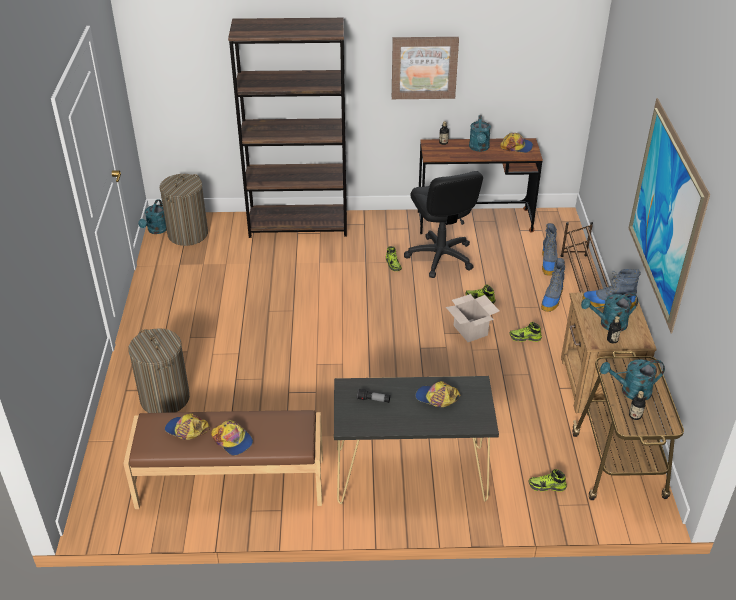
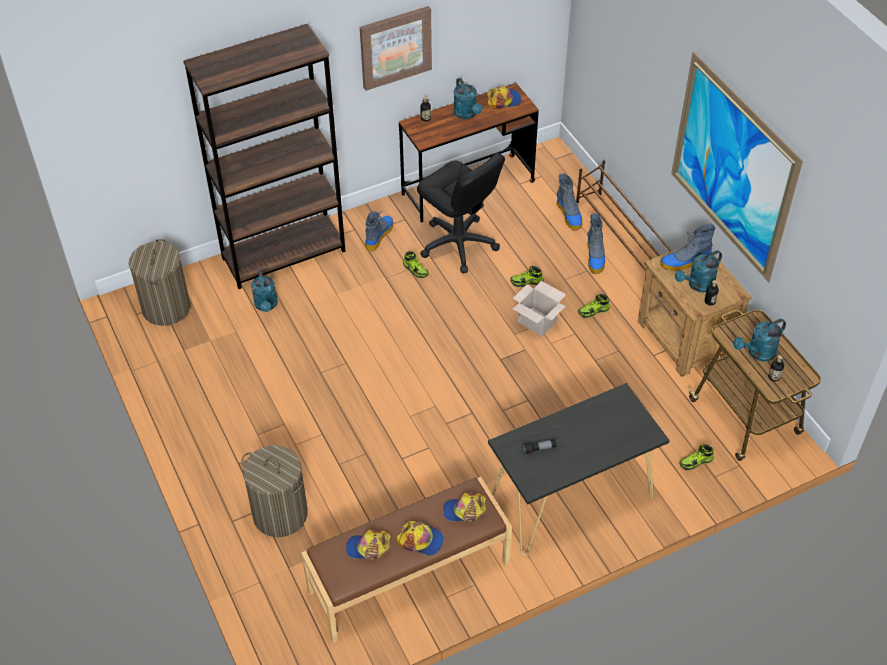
camera: 25 degrees left, 10 degrees up
turquoise watering can [138,199,167,234] -> turquoise watering can moved to [251,269,278,312]
cap [415,381,460,407] -> cap moved to [443,493,487,522]
none -> boot [365,211,393,252]

